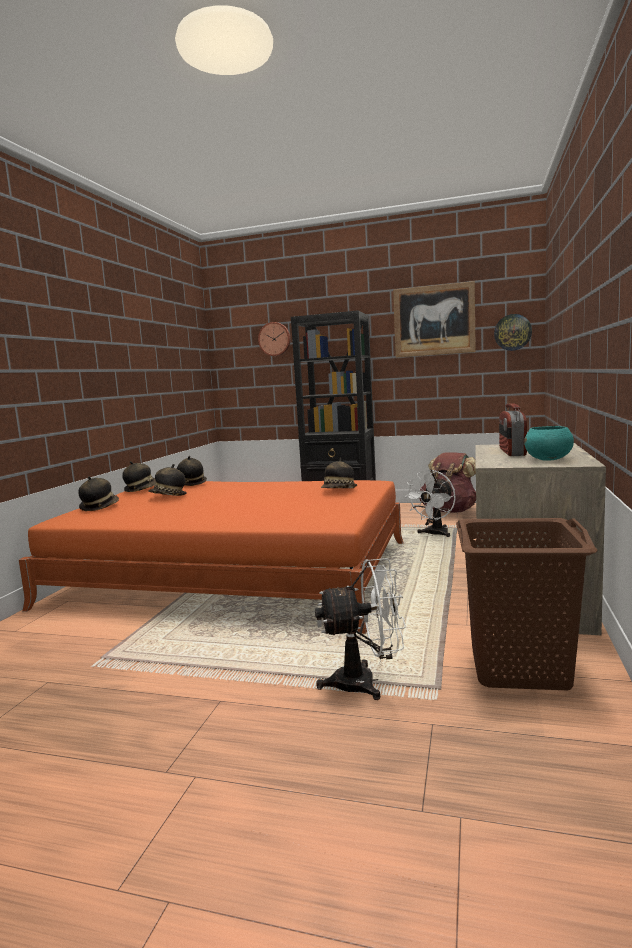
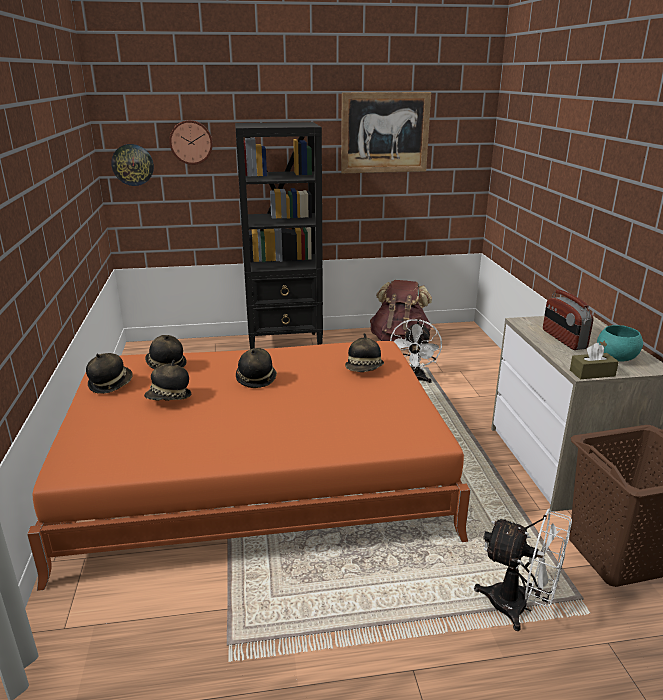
camera: 25 degrees left, 15 degrees up
hat [78,476,119,511] -> hat moved to [236,348,277,388]
white fan [315,558,406,700] -> white fan turned 60 degrees clockwise [474,509,572,631]
wall clock [494,314,532,351] -> wall clock moved to [111,144,154,186]
none -> brown tissue box [570,343,619,379]

